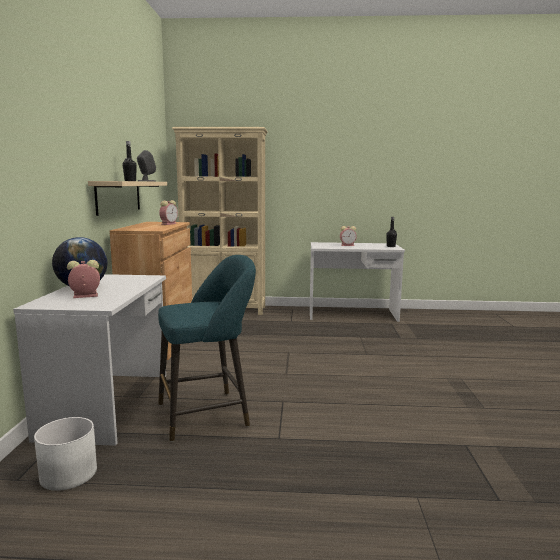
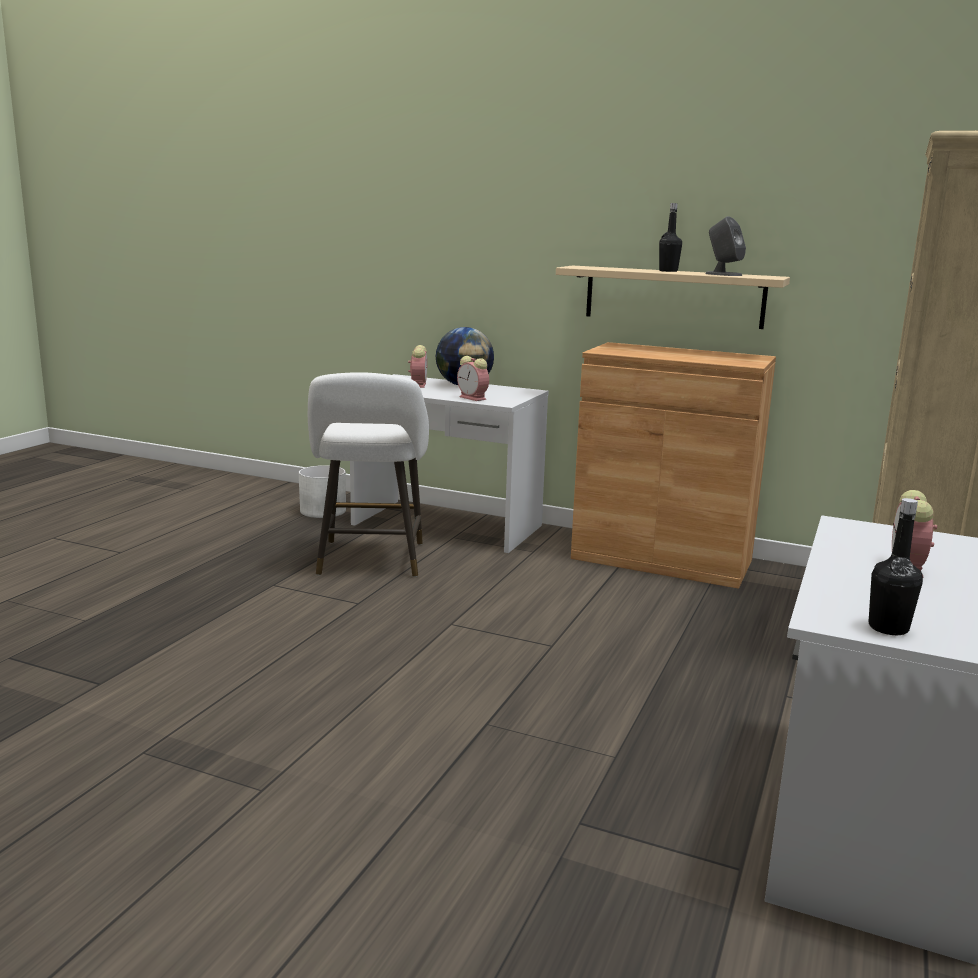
camera: 110 degrees right, 5 degrees up
turquoise stool [158,255,256,442] -> white stool [308,372,429,577]
alarm clock [159,200,178,225] -> alarm clock moved to [457,356,489,401]

